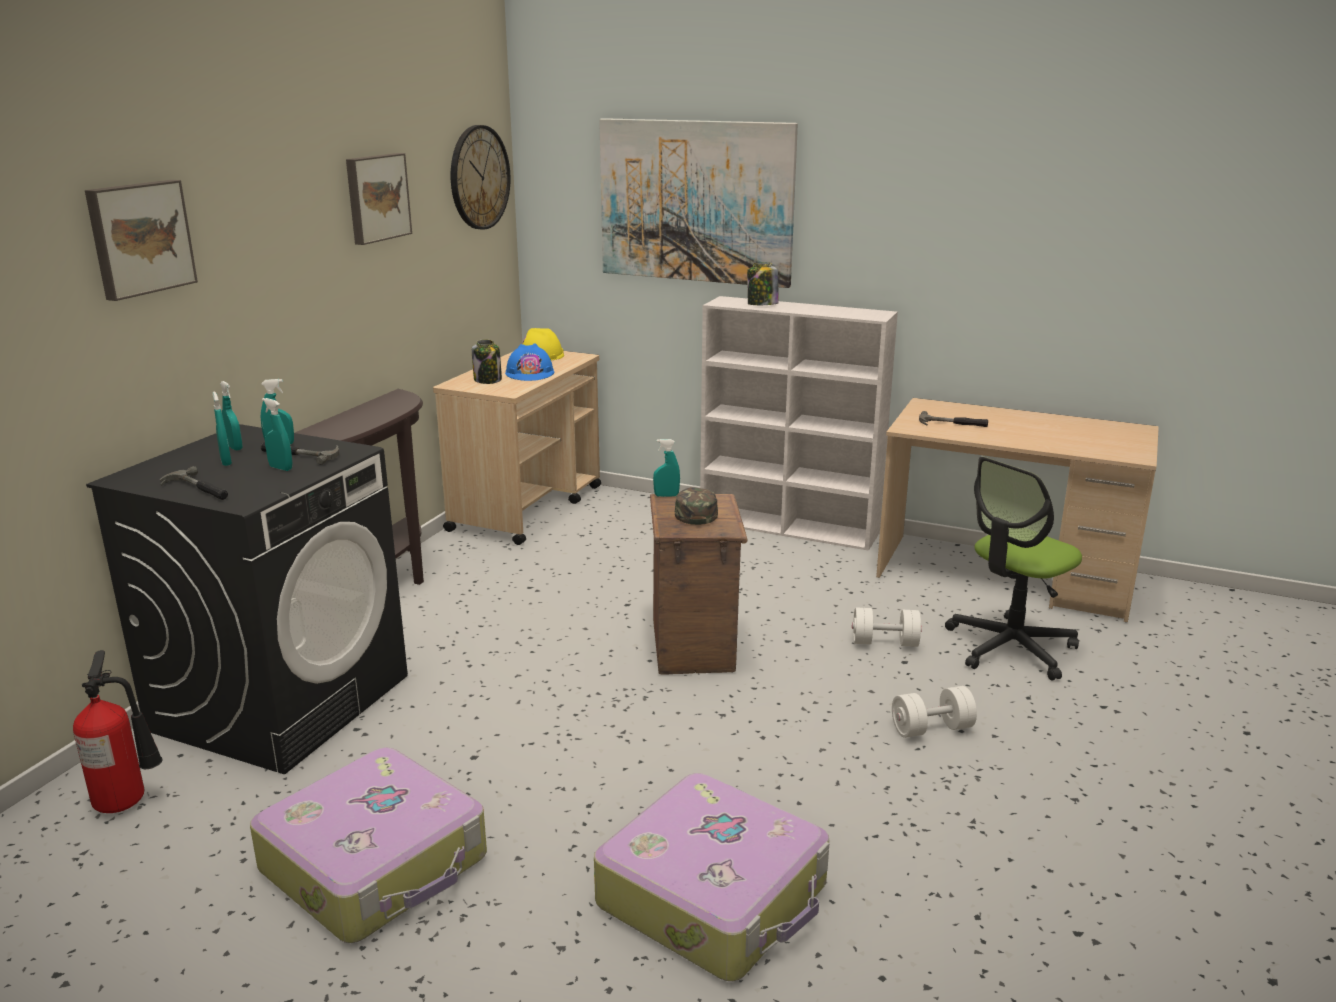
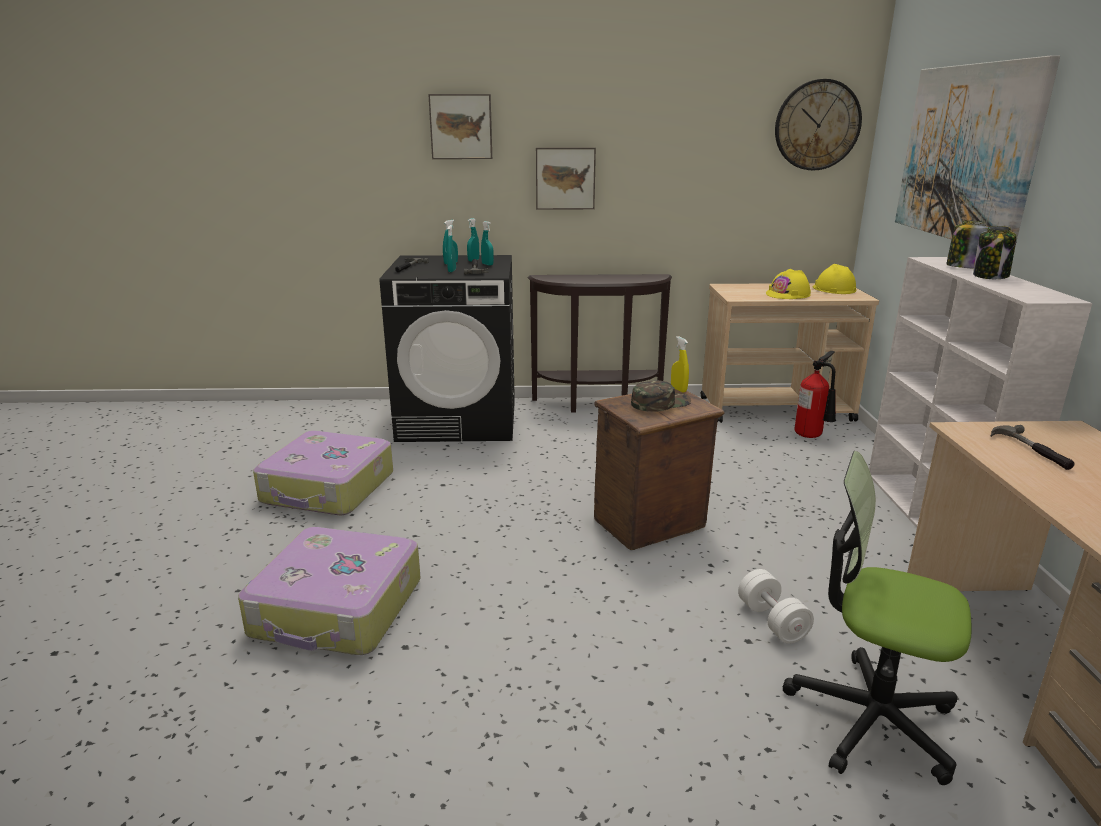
camera: 65 degrees right, 0 degrees up
fire extinguisher [73,650,163,813] -> fire extinguisher moved to [795,351,836,438]
picture [346,153,412,245] -> picture moved to [536,147,596,210]
jar [472,339,502,384] -> jar moved to [973,226,1016,279]
blue hard hat [505,343,554,381] -> yellow hard hat [766,269,811,299]
turquoise spray bottle [653,439,680,497] -> yellow spray bottle [671,336,689,393]
white dumbbell [892,686,977,738] -> none

